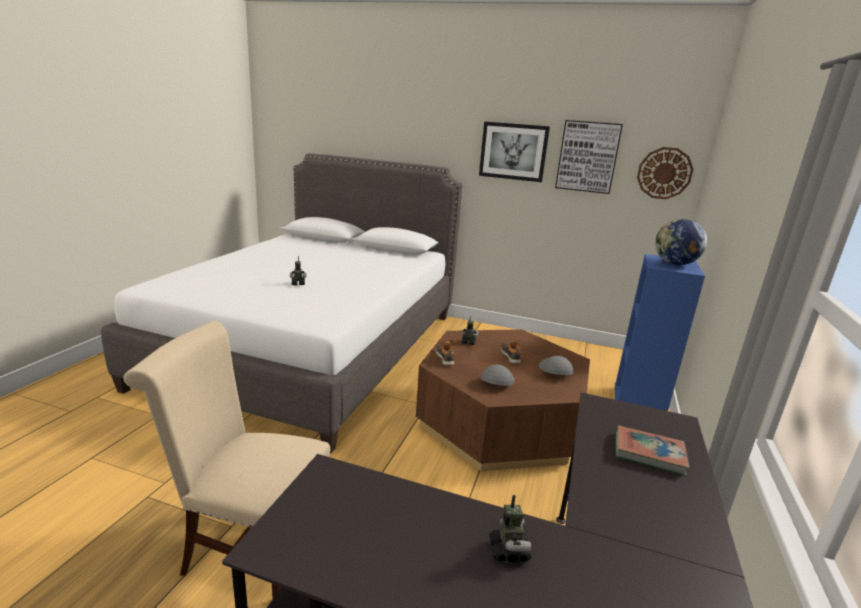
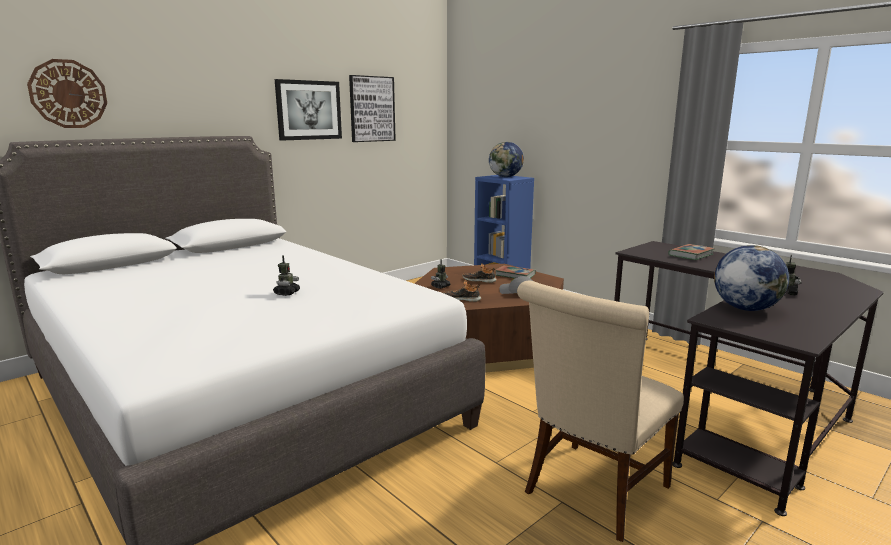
camera: 60 degrees left, 5 degrees down
grey cap [539,356,573,375] -> book [495,265,536,278]
wall clock [637,147,693,199] -> wall clock moved to [27,59,107,128]
none -> globe [714,245,789,311]

